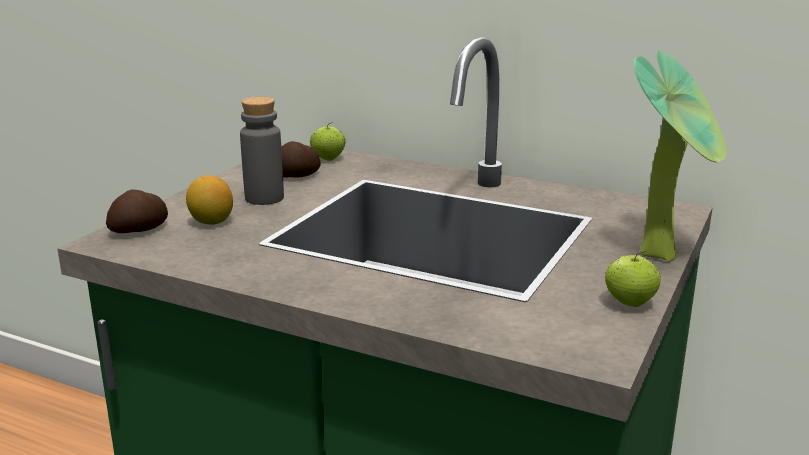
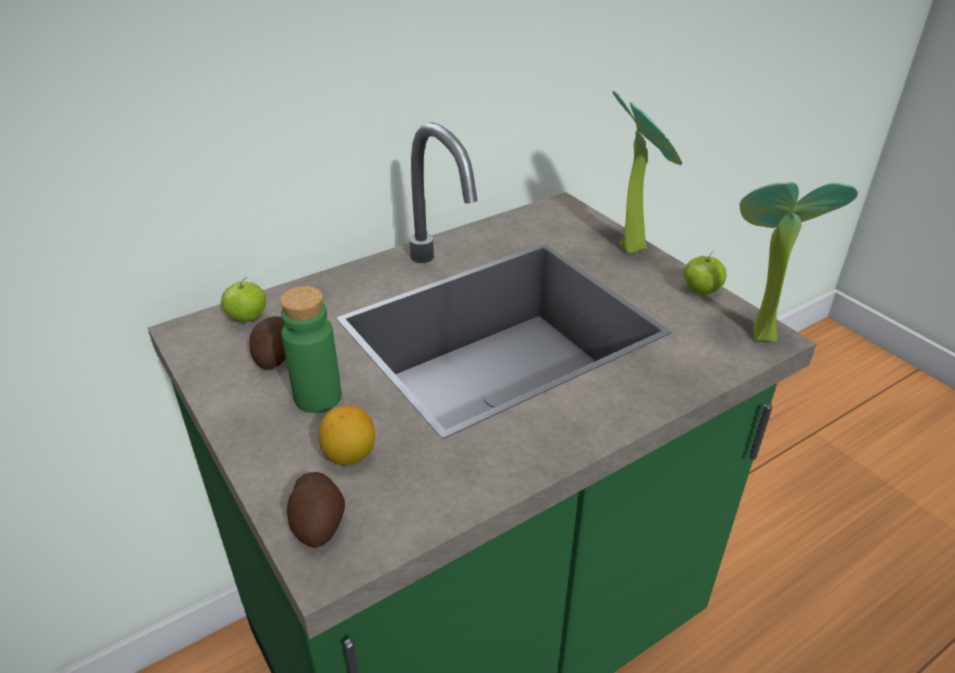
camera: 60 degrees left, 15 degrees up
grey bottle [240,97,284,205] -> green bottle [280,286,342,413]
none -> potted plant [740,182,858,342]

